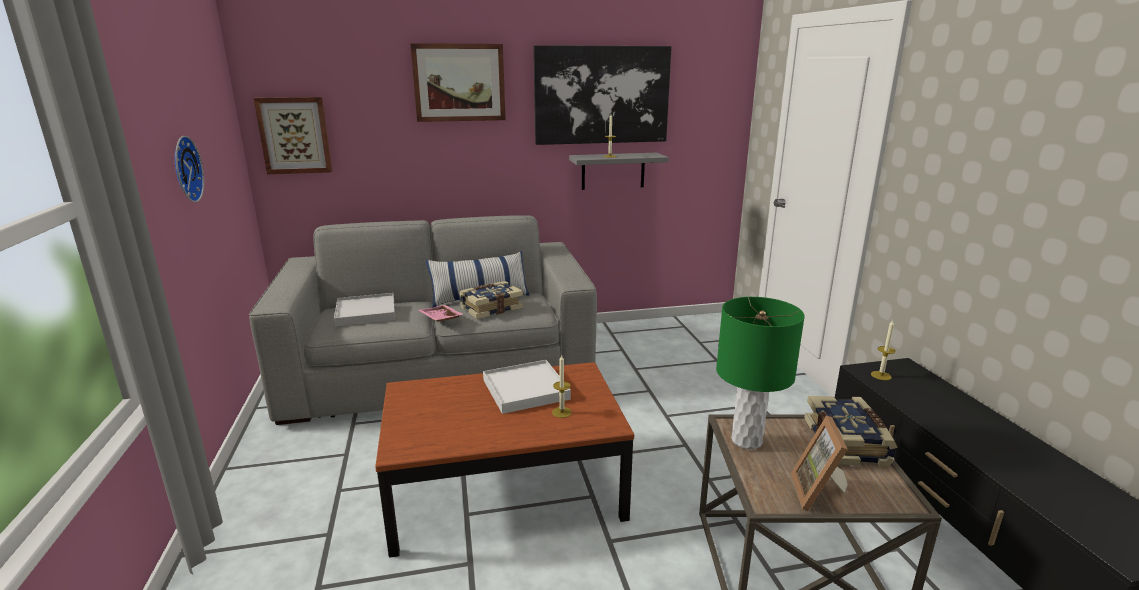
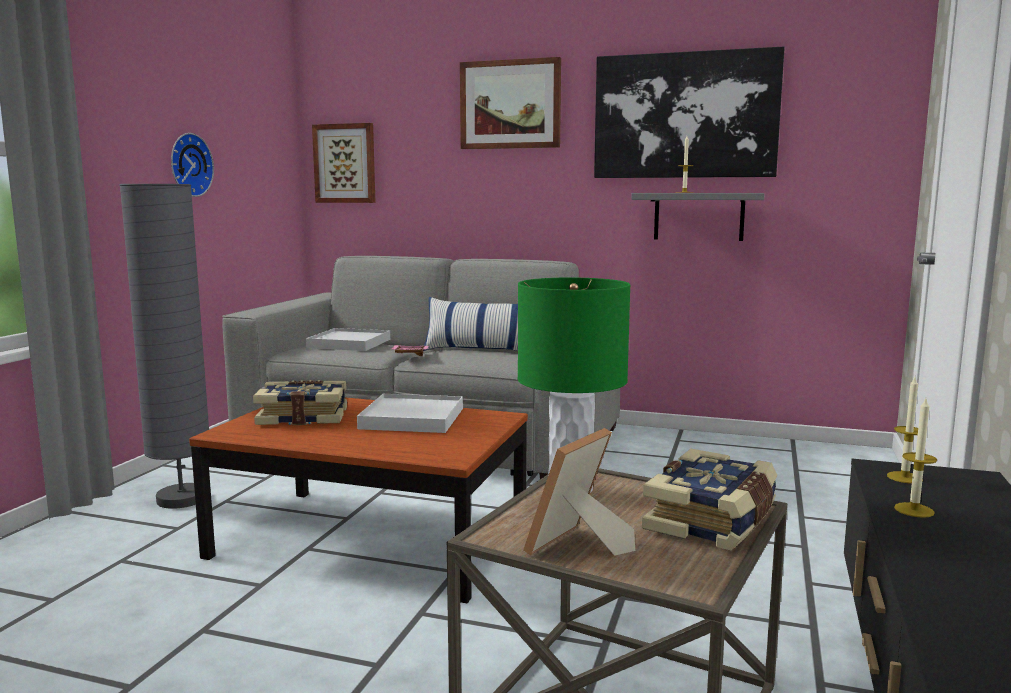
camera: 30 degrees right, 10 degrees down
book [460,281,523,319] -> book moved to [253,380,347,425]
candle [552,355,572,418] -> candle moved to [894,399,937,518]
none -> grey floor lamp [120,184,209,509]

